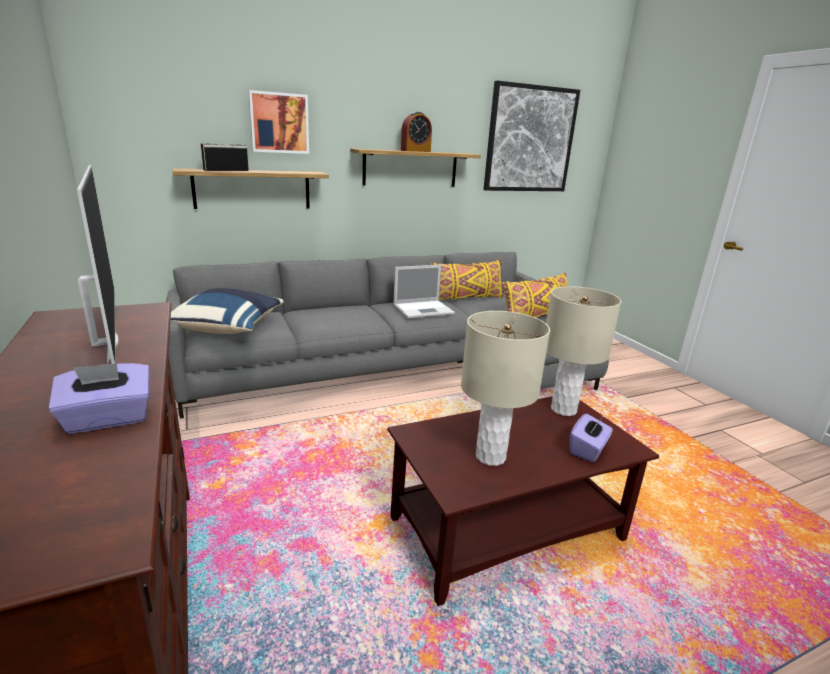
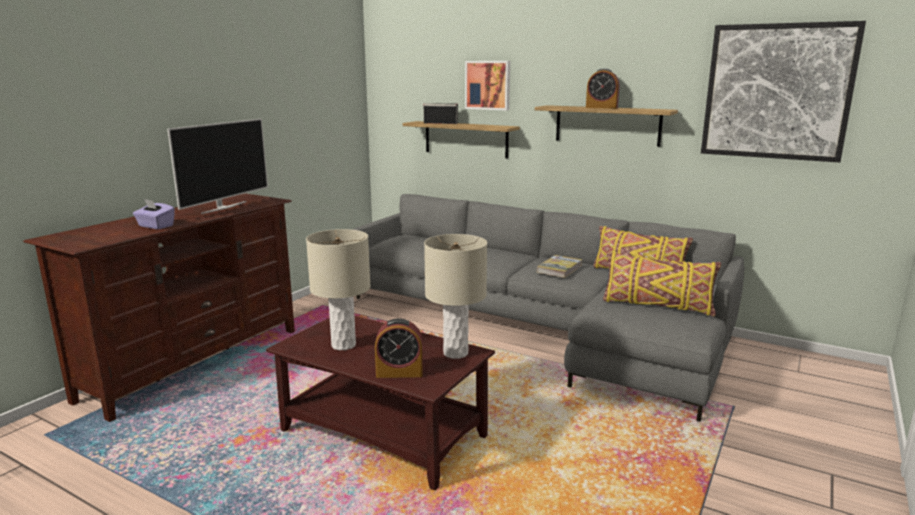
camera: 55 degrees right, 5 degrees down
blue pillow [170,288,284,334] -> none
laptop [393,265,455,318] -> book [537,255,583,278]
purple tissue box [569,414,613,462] -> alarm clock [375,318,423,378]

